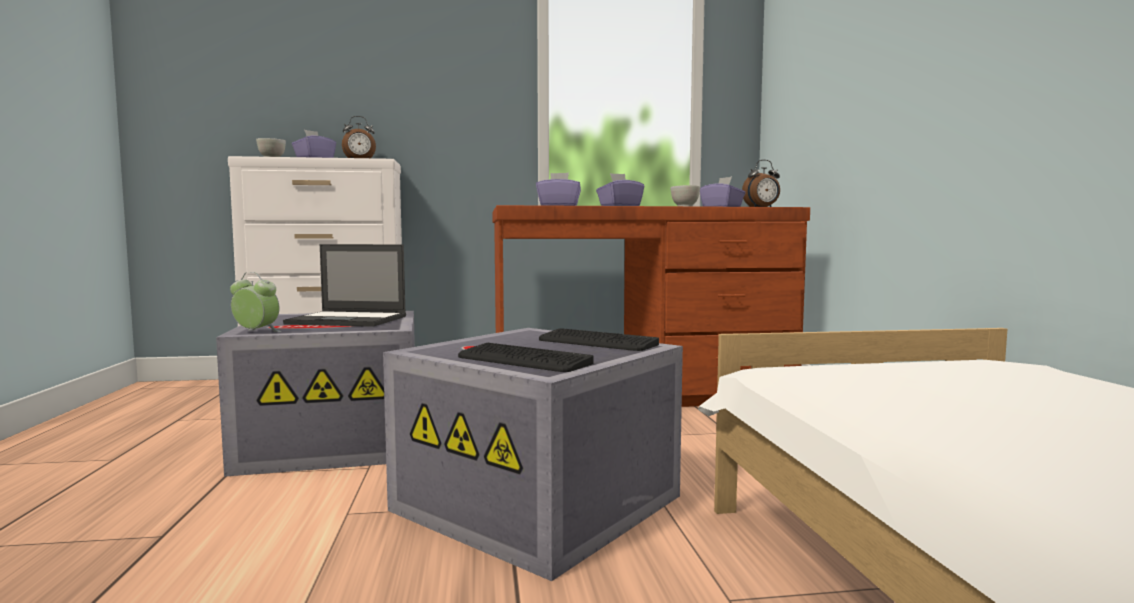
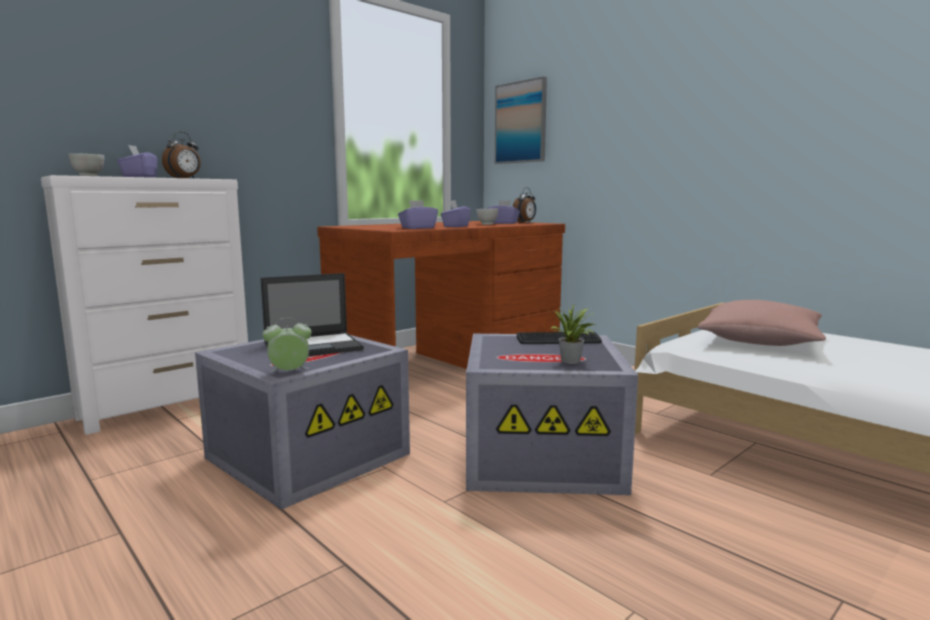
camera: 35 degrees left, 5 degrees up
keyboard [458,343,594,372] -> potted plant [548,305,596,364]
none -> picture [495,76,547,164]
none -> pink pillow [698,300,826,346]

